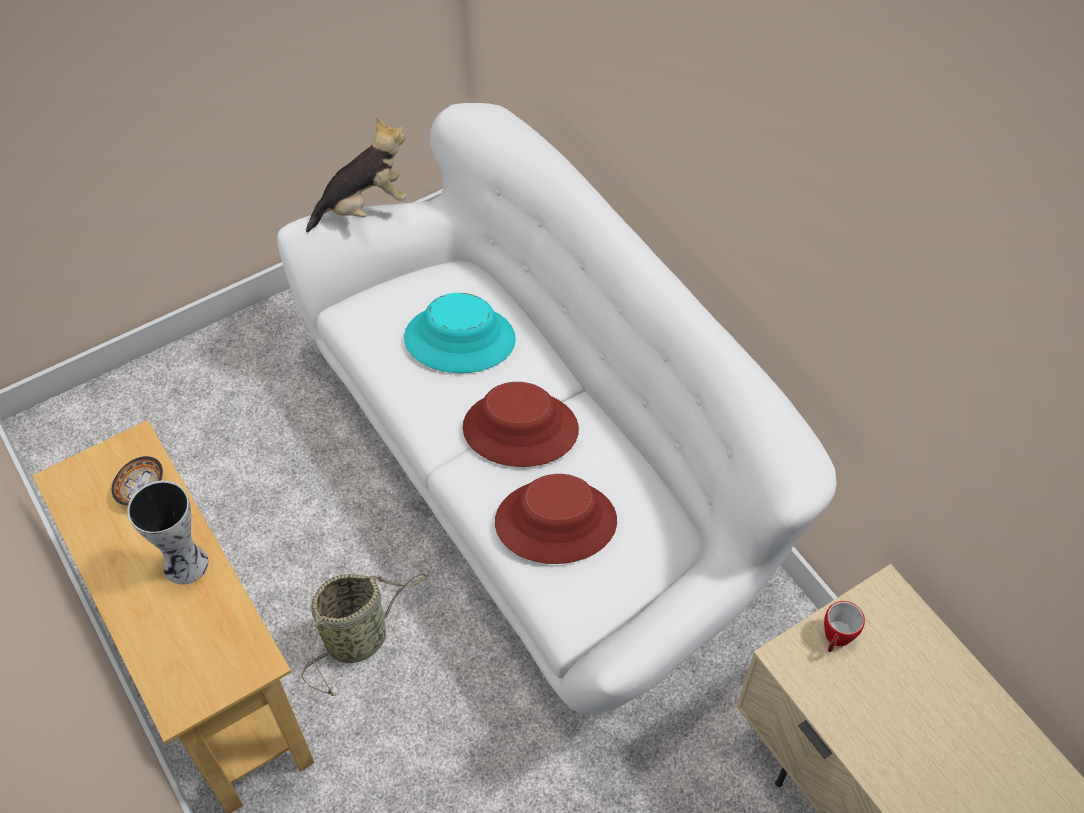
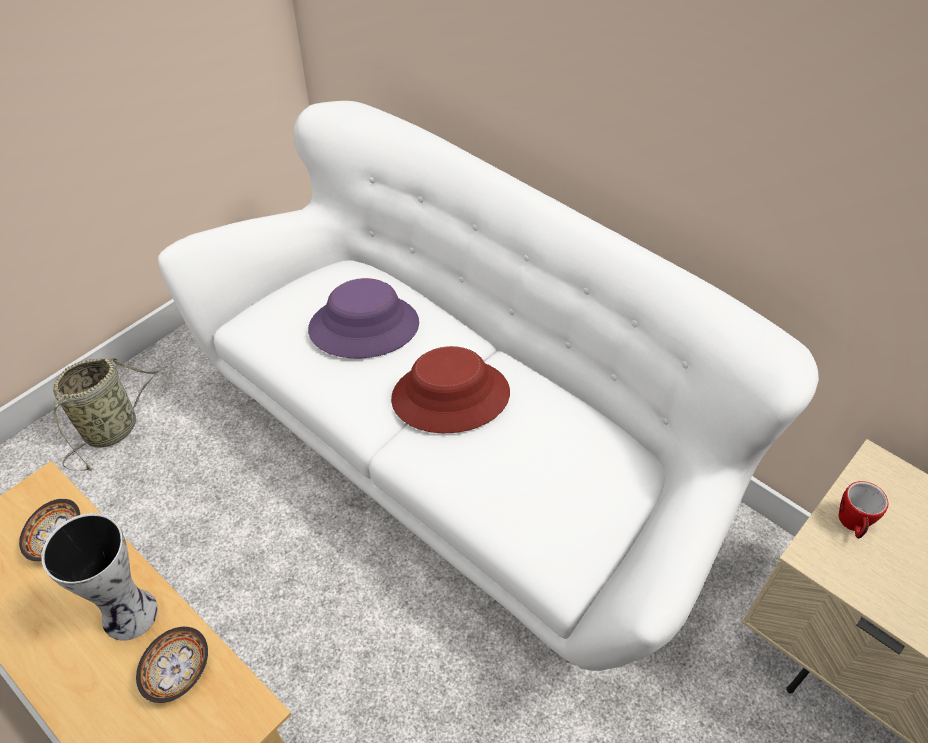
camera: 15 degrees left, 5 degrees down
basket [301,574,429,696] -> basket moved to [53,358,168,471]
plush toy [306,117,407,233] -> none
turquoise hat [404,293,516,373] -> purple hat [308,278,419,358]
red hat [495,474,617,564] -> none
none -> bowl [136,627,208,703]

